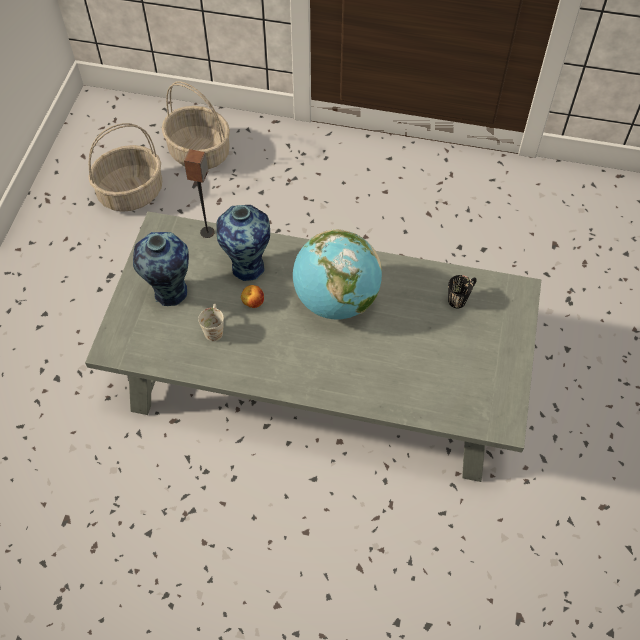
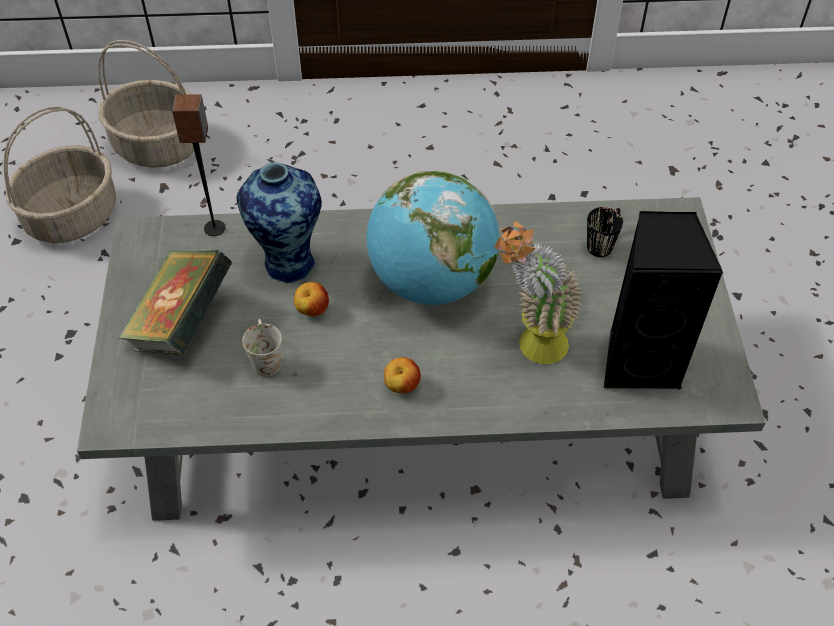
camera: 15 degrees left, 5 degrees down
vase [133,232,189,306] -> book [119,250,232,355]
none -> apple [384,357,421,393]
none -> potted plant [494,221,582,364]
none -> black speaker [604,211,723,389]

